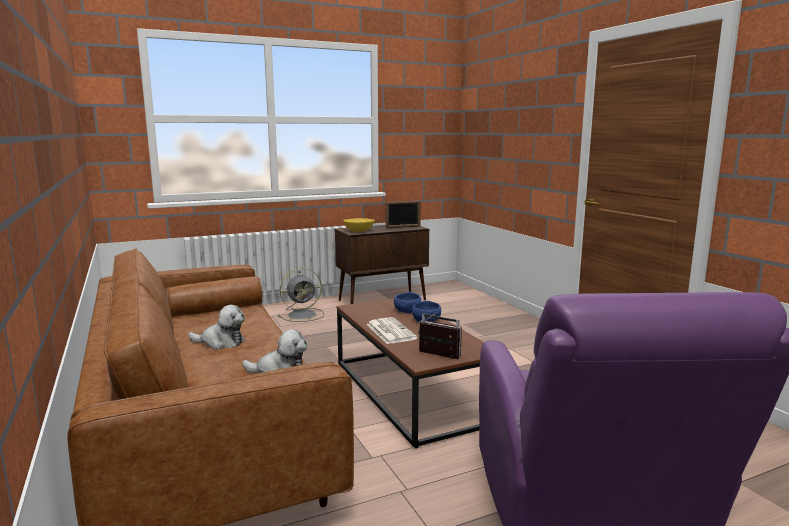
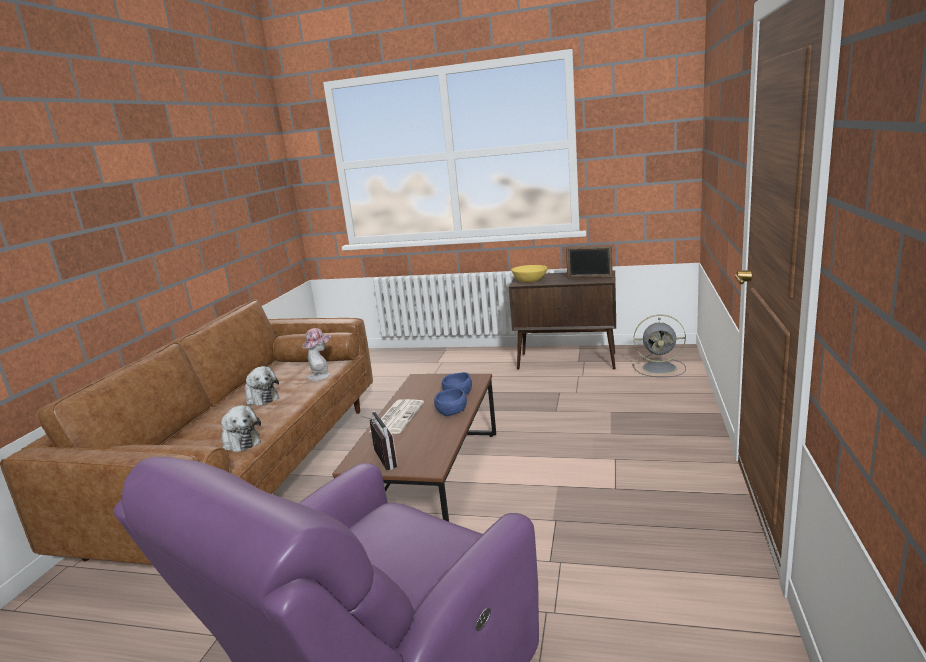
camera: 40 degrees right, 5 degrees up
grey fan [278,268,324,322] -> grey fan moved to [632,314,686,377]
none -> hat [302,328,331,381]

